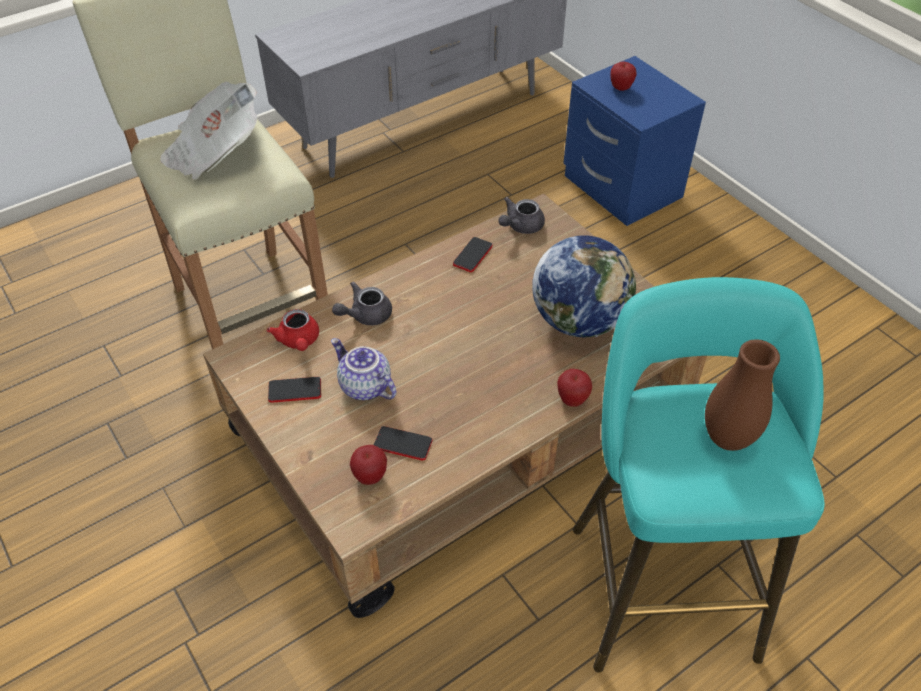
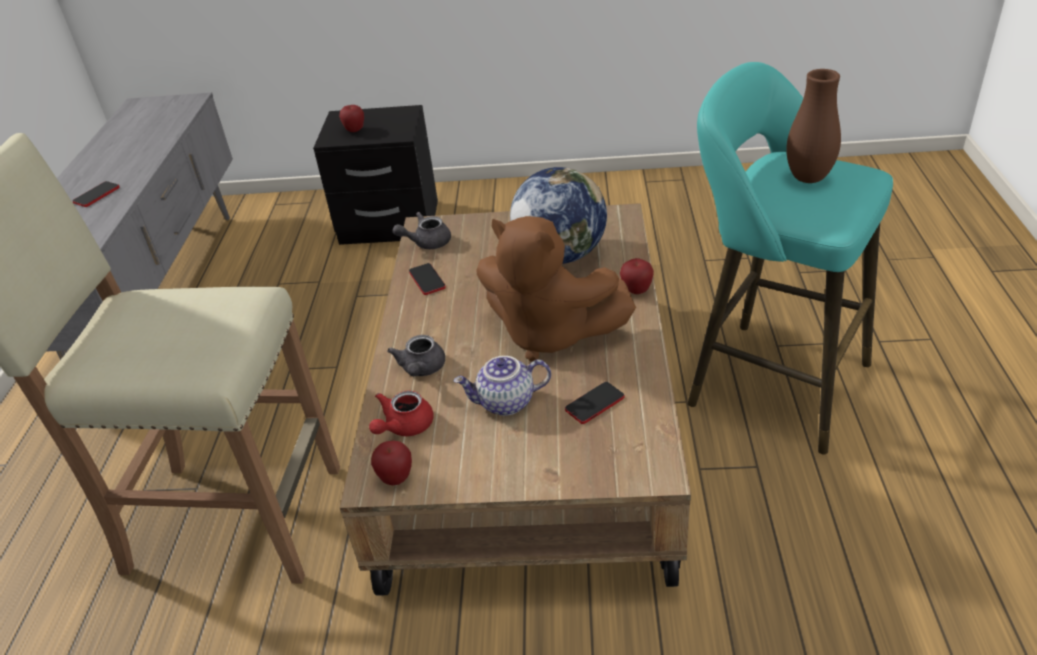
camera: 50 degrees left, 10 degrees down
newspaper [160,82,258,180] -> none
red teapot [267,309,319,351] -> red teapot turned 105 degrees clockwise [369,391,434,436]
phone [268,377,321,403] -> phone moved to [73,181,119,207]
apple [350,445,387,485] -> apple moved to [371,440,412,485]
grey teapot [498,197,545,234] -> grey teapot turned 75 degrees clockwise [393,212,451,249]
blue nightstand [563,56,706,226] -> black nightstand [313,105,438,245]
none -> brown plush toy [477,216,636,361]

